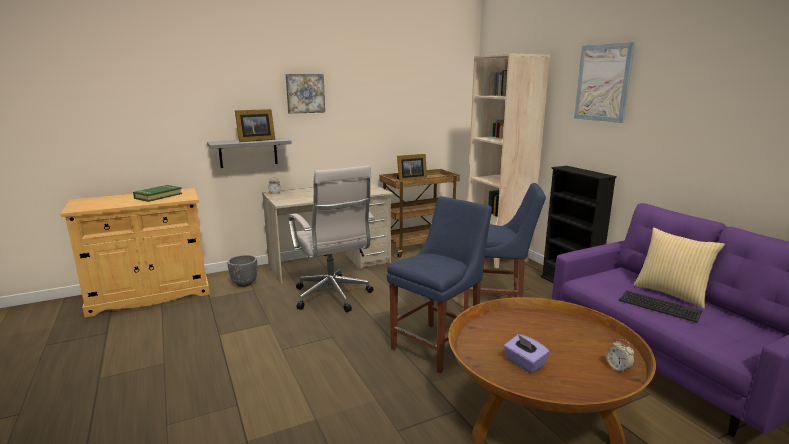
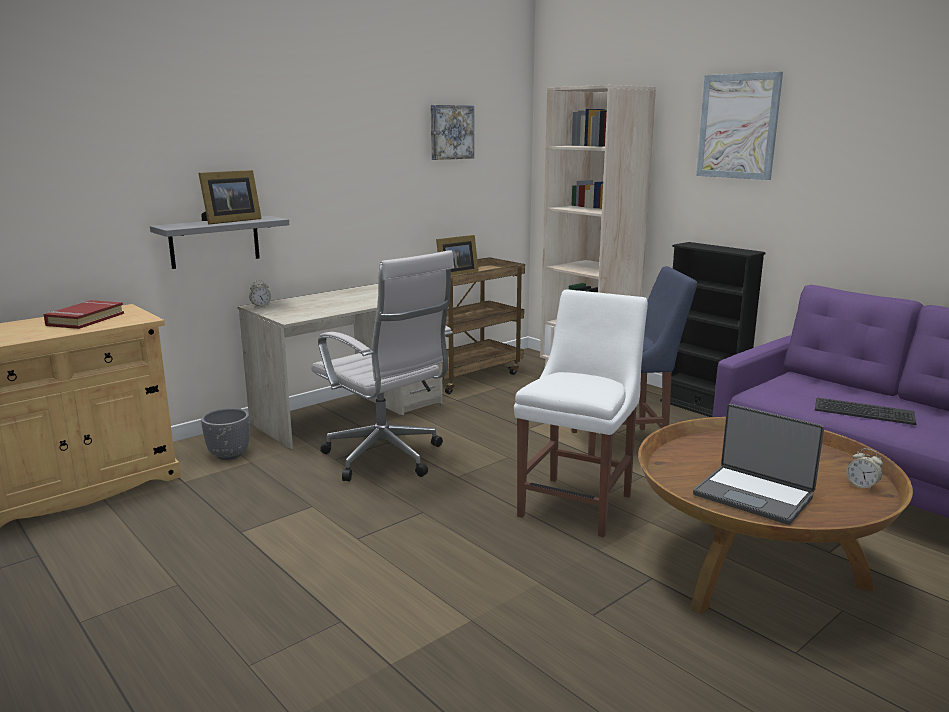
camera: 15 degrees left, 0 degrees up
green book [133,185,182,202] -> red book [43,300,124,329]
picture [286,74,325,114] -> picture moved to [431,105,474,160]
blue chair [387,196,492,373] -> white chair [514,289,648,537]
purple tissue box [504,334,550,373] -> laptop [693,404,824,525]
pillow [634,227,725,309] -> none

